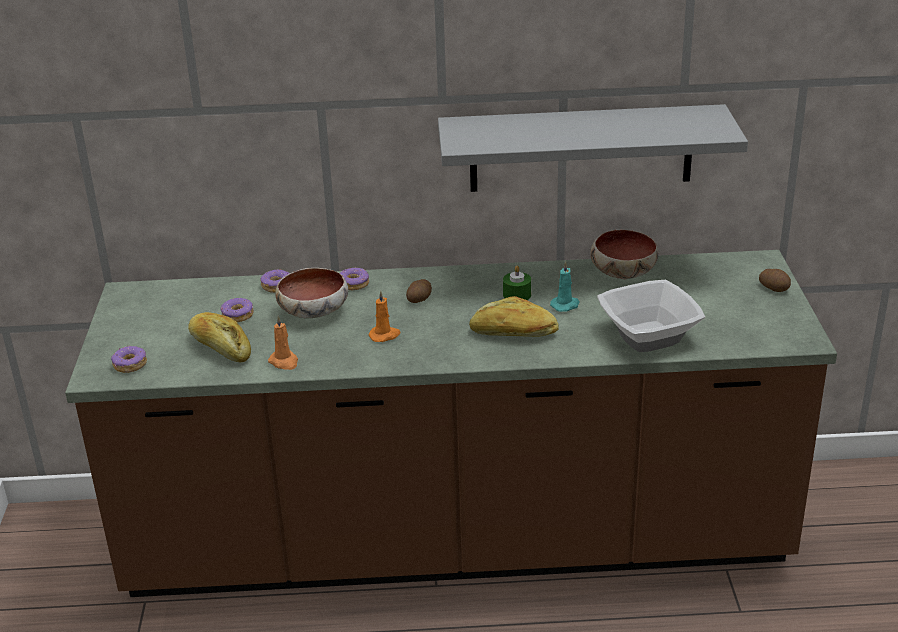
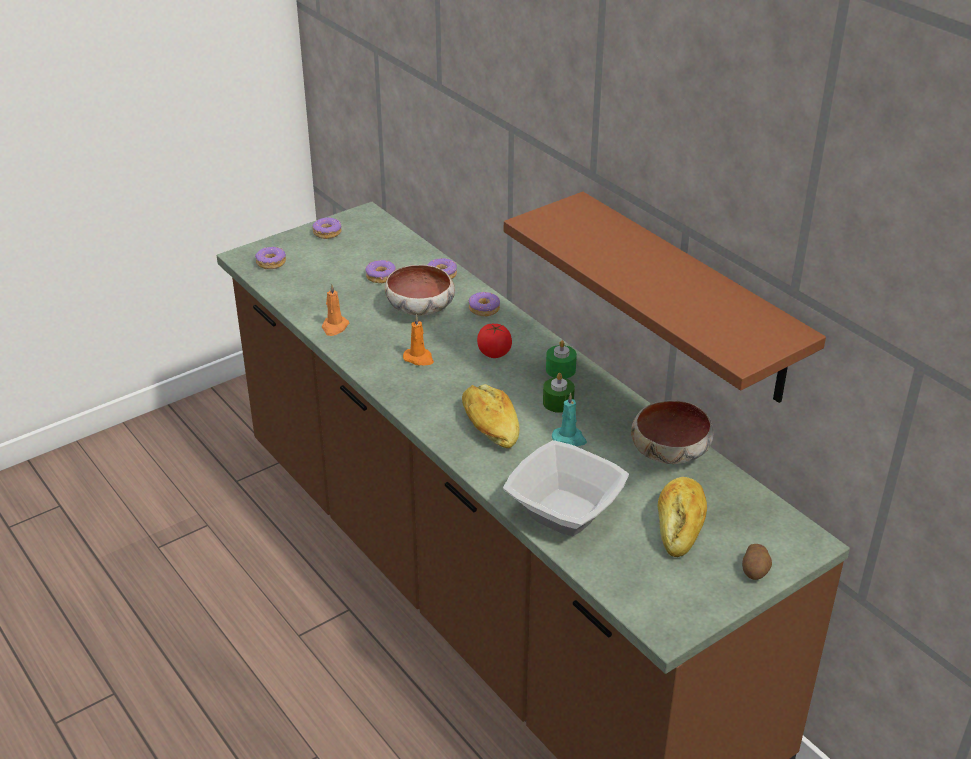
camera: 55 degrees right, 5 degrees up
bread [188,312,251,362] -> bread moved to [658,477,707,557]
potato [406,279,432,303] -> tomato [477,324,512,358]
grey shelf [438,104,748,192] -> brown shelf [504,192,826,403]
none -> donut [313,217,342,239]
none -> green candle [546,340,577,378]

